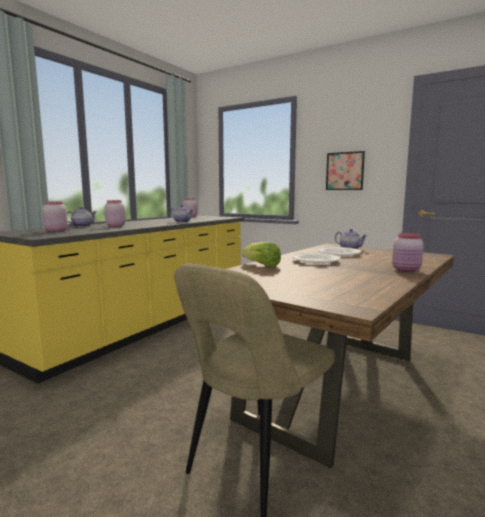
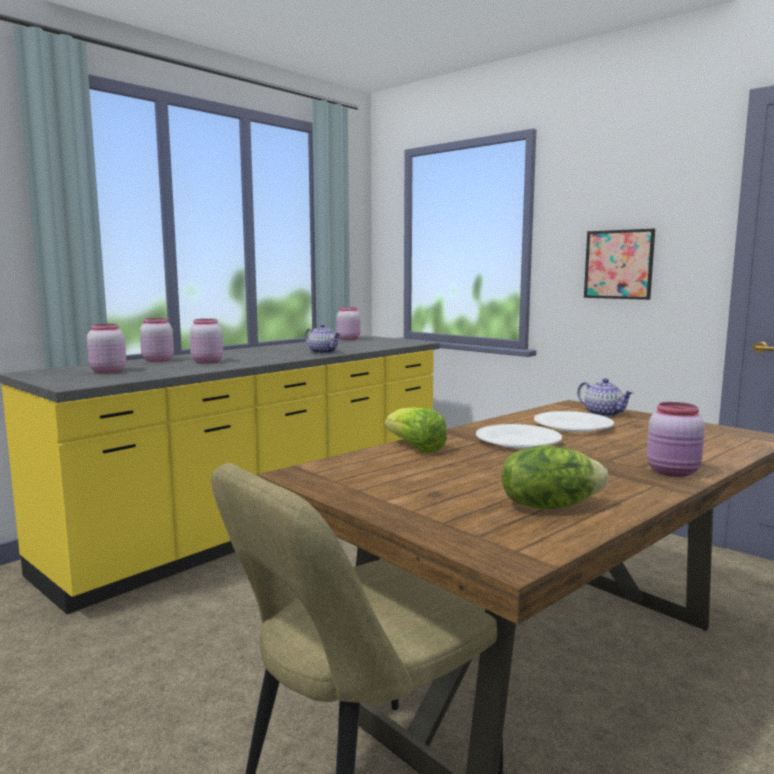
camera: 10 degrees right, 0 degrees up
teapot [67,207,97,227] -> pink jar [140,318,174,362]
none -> lettuce [502,445,608,509]

